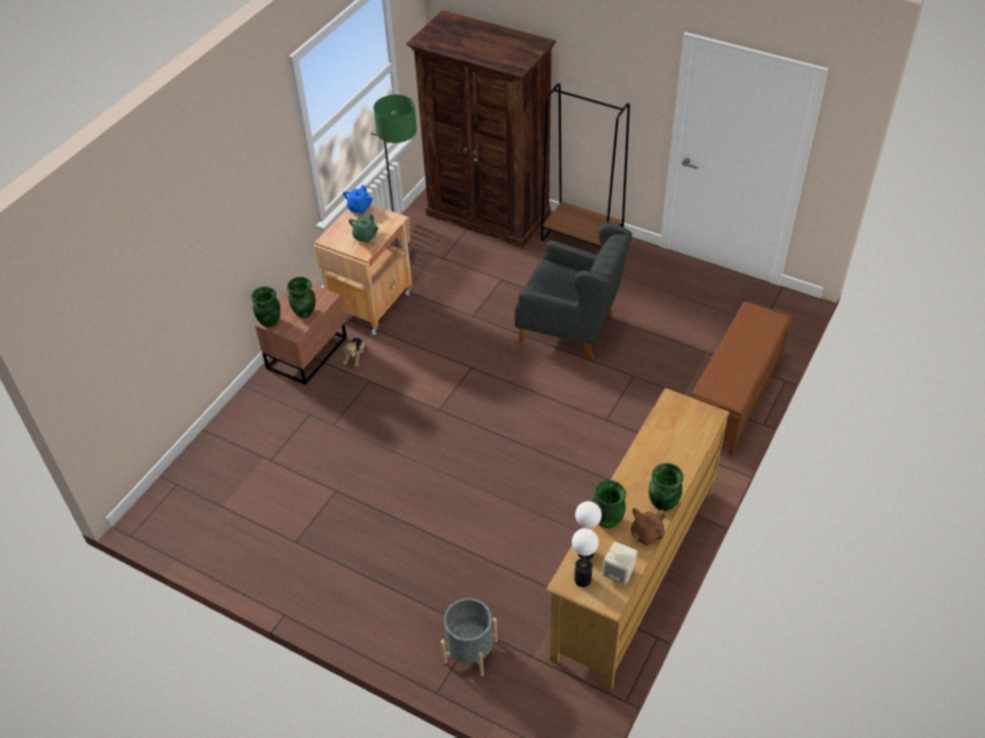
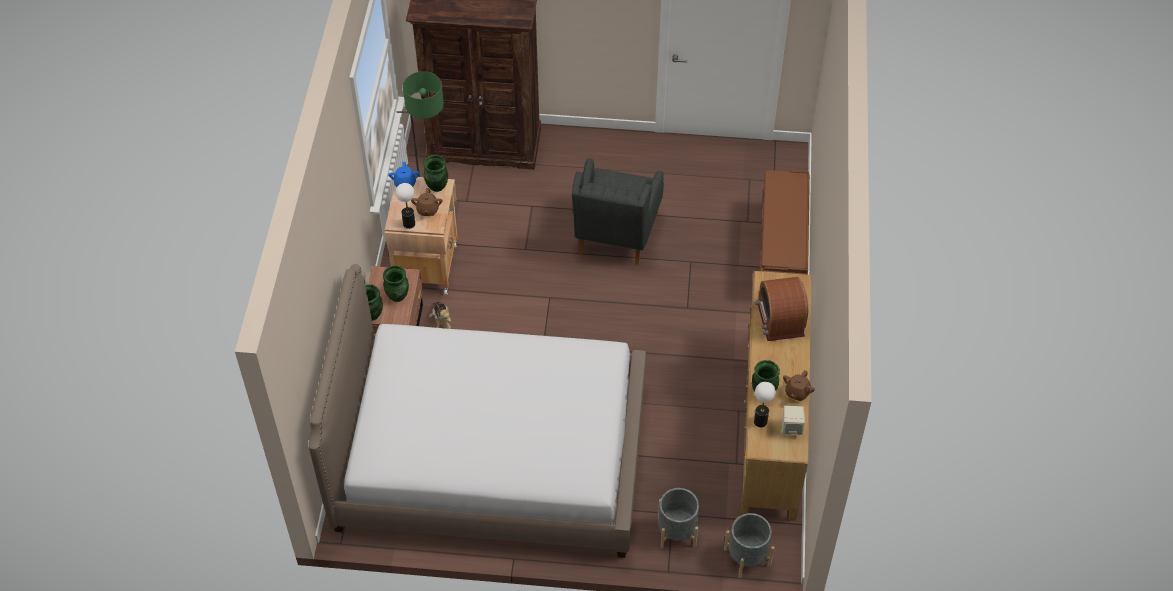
camera: 25 degrees left, 5 degrees up
green teapot [349,213,378,243] -> brown teapot [411,188,442,216]
grey armchair [515,223,632,360] -> grey armchair turned 105 degrees clockwise [572,158,664,265]
clothes rack [541,83,630,247] -> none
table lamp [572,528,599,587] -> table lamp moved to [396,183,415,229]
green vase [649,463,683,511] -> green vase moved to [423,155,448,192]
none -> bed [309,264,646,558]
none -> grey planter [724,513,775,578]
none -> radio [755,277,808,341]

